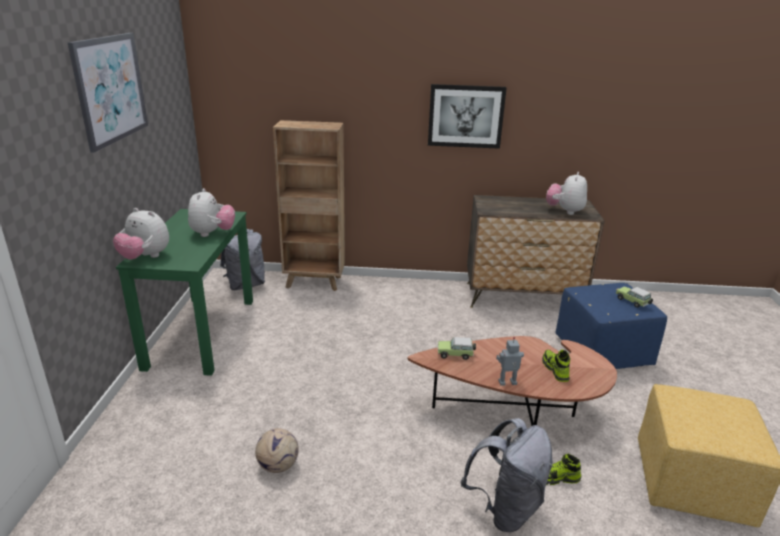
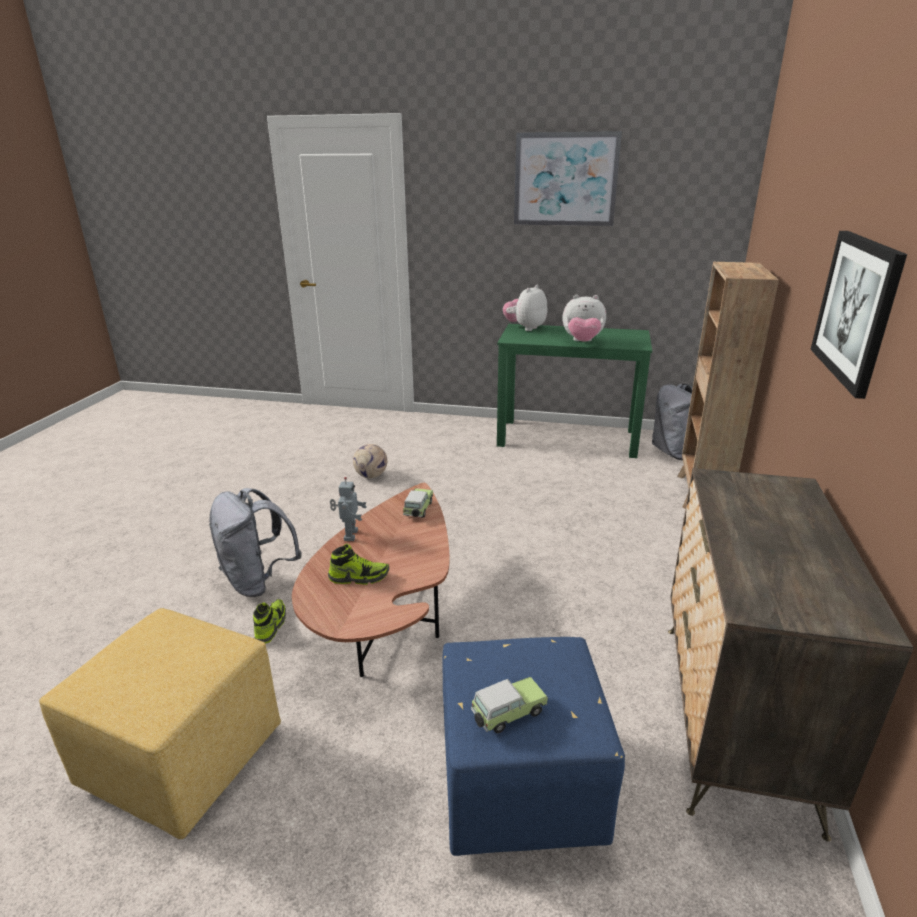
camera: 100 degrees right, 0 degrees up
plush toy [546,172,587,215] -> none

